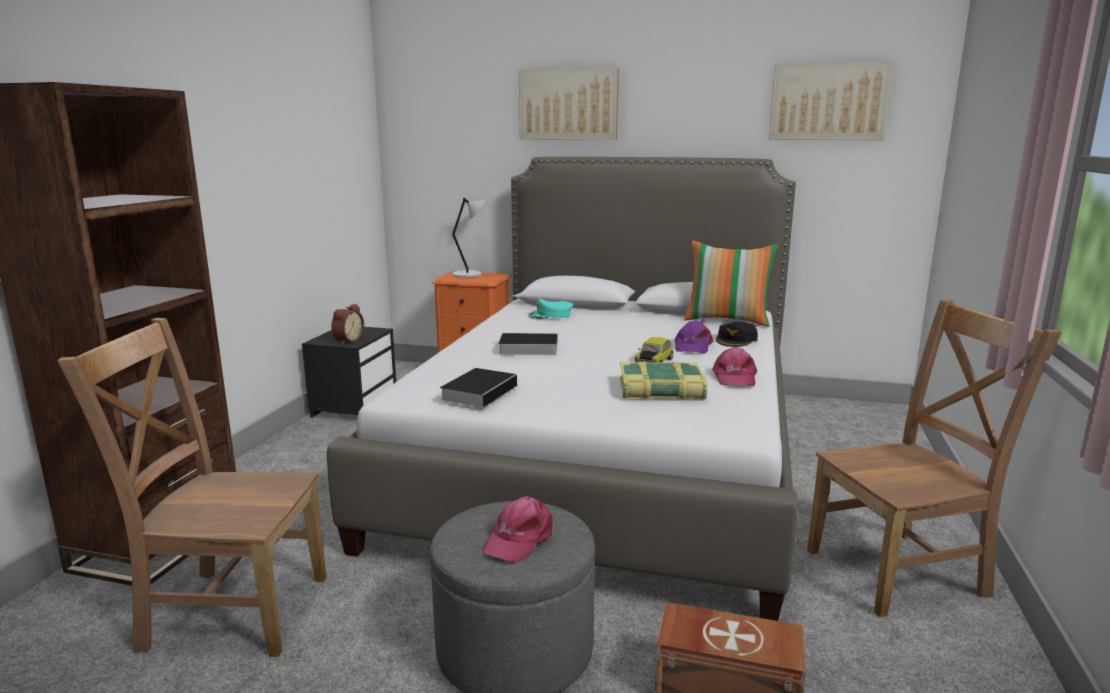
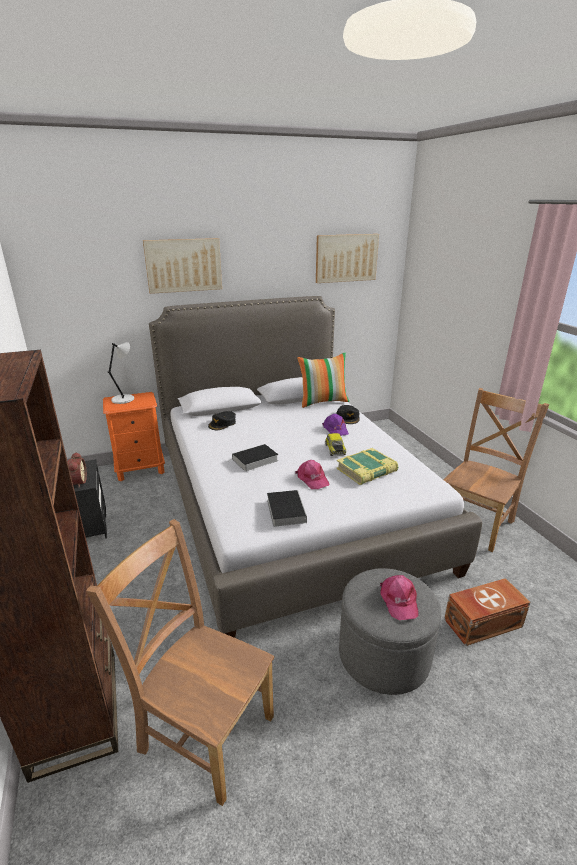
camera: 35 degrees left, 10 degrees up
brown chair [57,318,326,657] -> brown chair turned 60 degrees clockwise [86,519,274,806]
turquoise cap [528,299,573,319] -> black cap [208,411,236,430]
pink cap [712,347,757,386] -> pink cap moved to [295,460,330,489]

